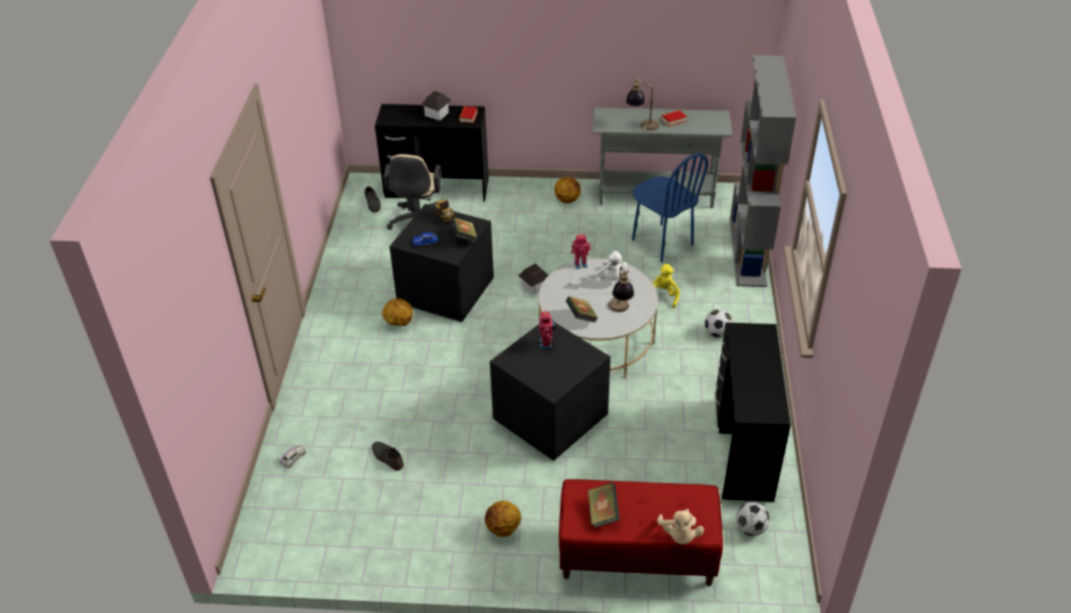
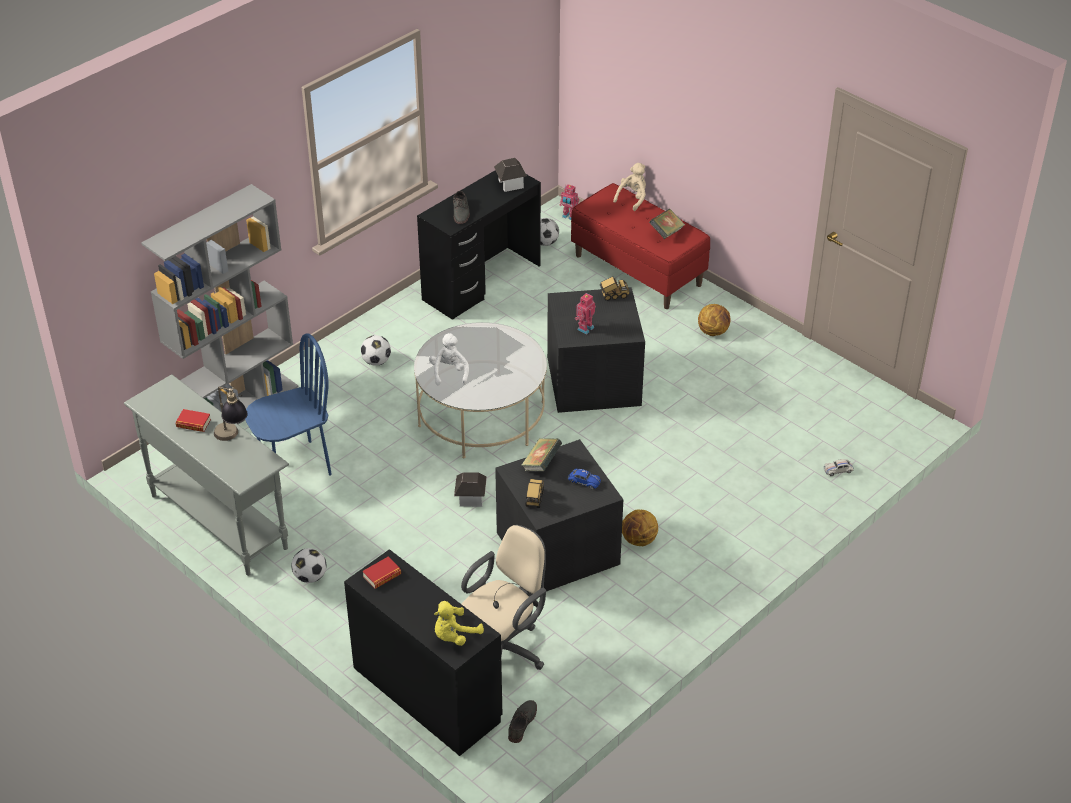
camera: 140 degrees left, 0 degrees up
grey shoe [372,442,404,471] -> grey shoe moved to [453,191,470,224]
toy house [421,90,452,121] -> toy house moved to [494,158,527,192]
basketball [554,177,581,204] -> football [291,548,327,583]
book [566,296,598,323] -> none
toy robot [571,234,591,269] -> toy robot moved to [559,184,579,220]
table lamp [609,266,634,312] -> none
blue chair [632,153,708,263] -> blue chair turned 60 degrees clockwise [245,333,332,476]
yellow plush toy [652,264,680,308] -> yellow plush toy moved to [434,601,484,646]
none -> toy truck [600,277,630,301]

